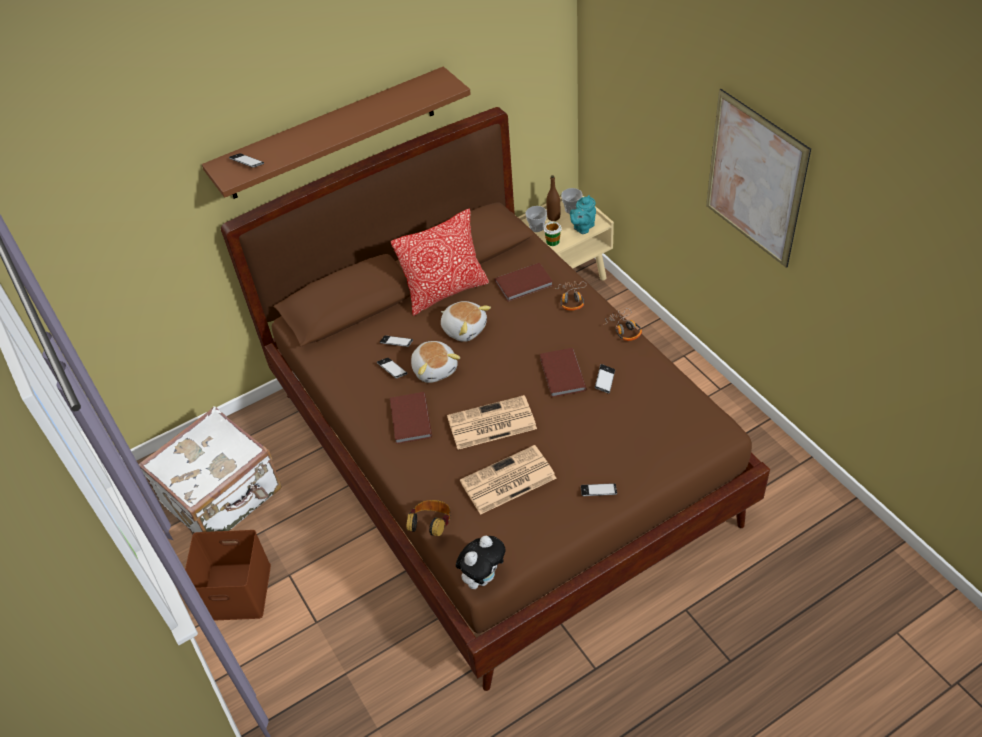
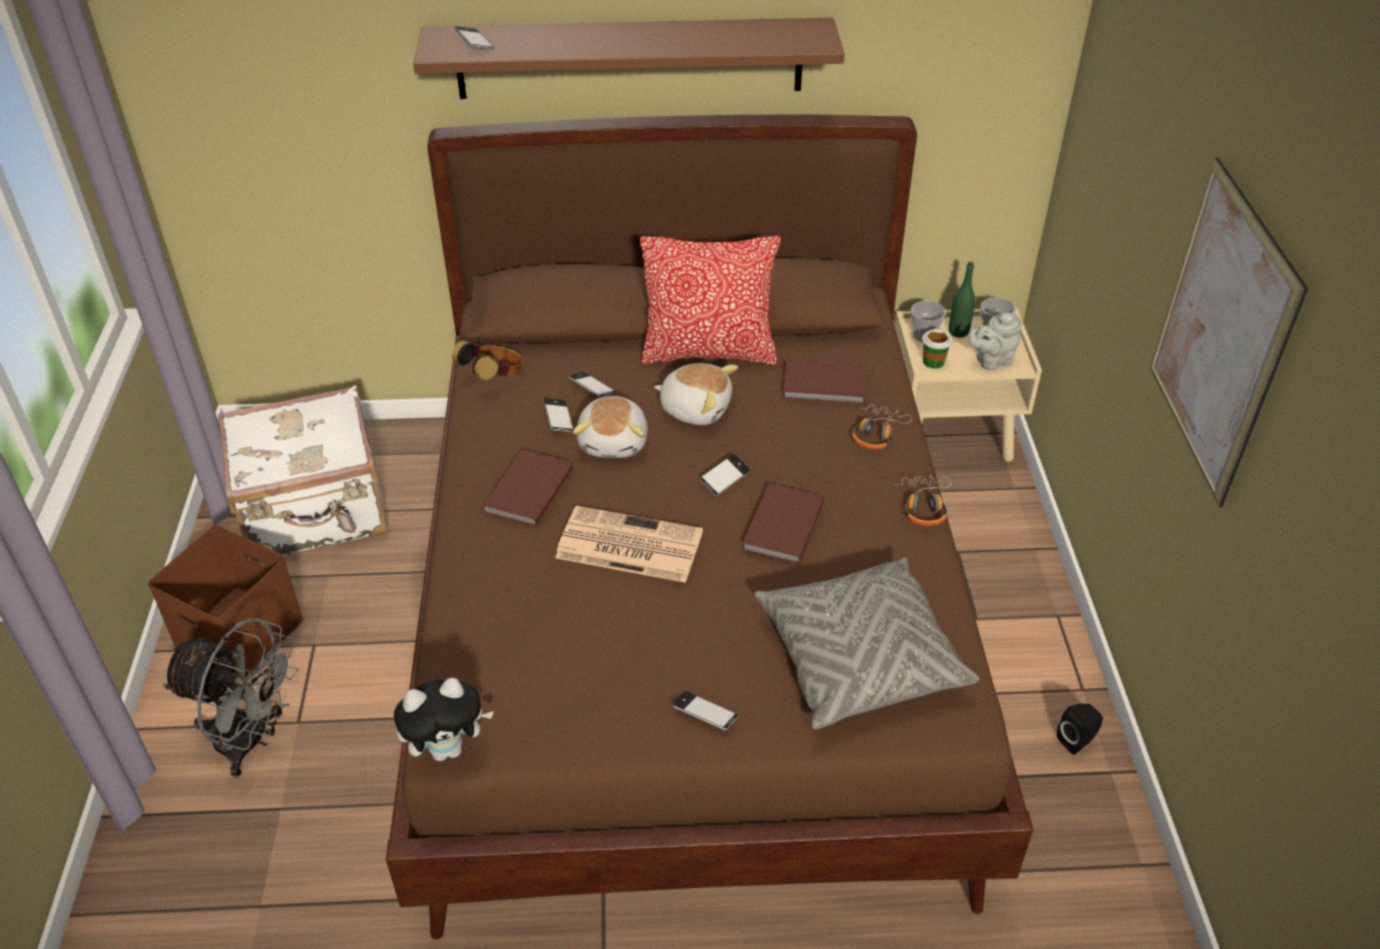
camera: 25 degrees right, 5 degrees down
headphones [407,500,451,536] -> headphones moved to [452,340,523,380]
plush toy [441,301,491,342] -> plush toy turned 45 degrees counterclockwise [654,363,738,425]
newspaper [460,445,557,515] -> none
brown bottle [546,175,560,221] -> green bottle [949,262,975,338]
turquoise teapot [570,195,596,234] -> grey teapot [969,312,1023,370]
phone [595,364,615,393] -> phone moved to [699,454,750,496]
none -> grey fan [162,618,299,777]
none -> grey pillow [754,557,979,729]
none -> black speaker [1057,703,1103,755]

